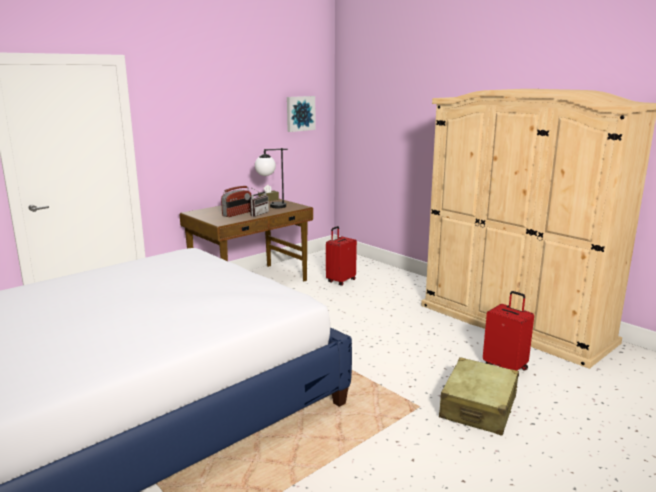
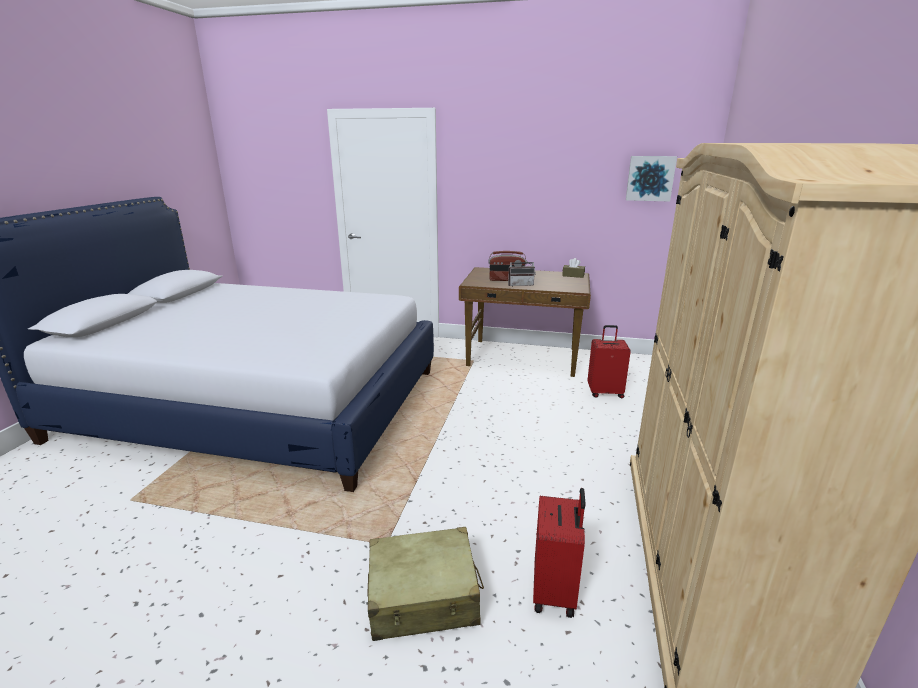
camera: 55 degrees right, 5 degrees up
table lamp [255,148,288,208] -> none

